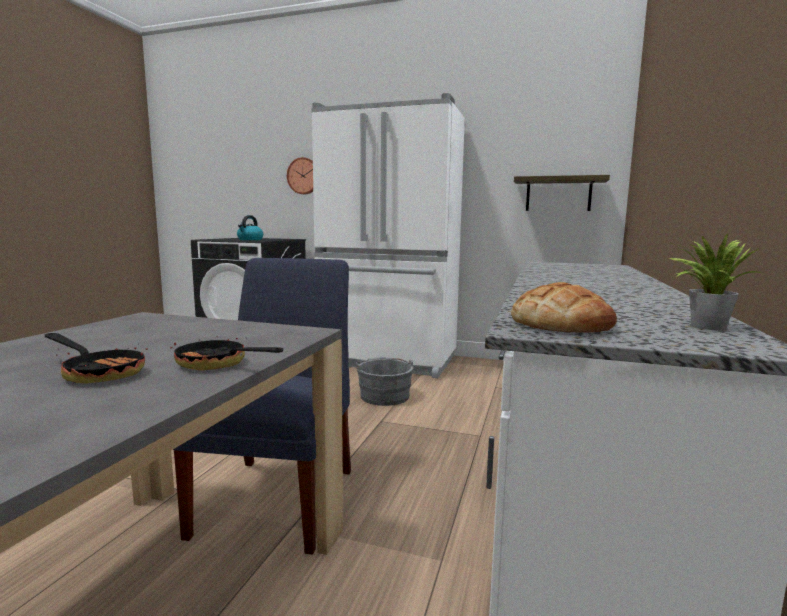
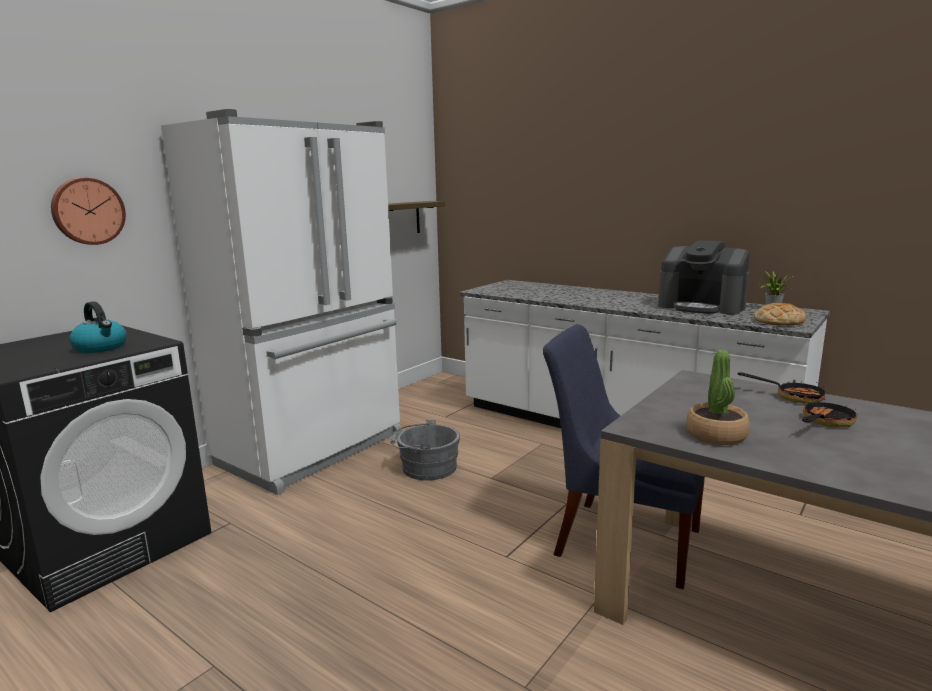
camera: 70 degrees left, 5 degrees up
frying pan [170,332,283,370] -> frying pan turned 105 degrees counterclockwise [738,372,826,404]
none -> coffee machine [658,240,750,315]
none -> potted plant [686,350,750,445]

